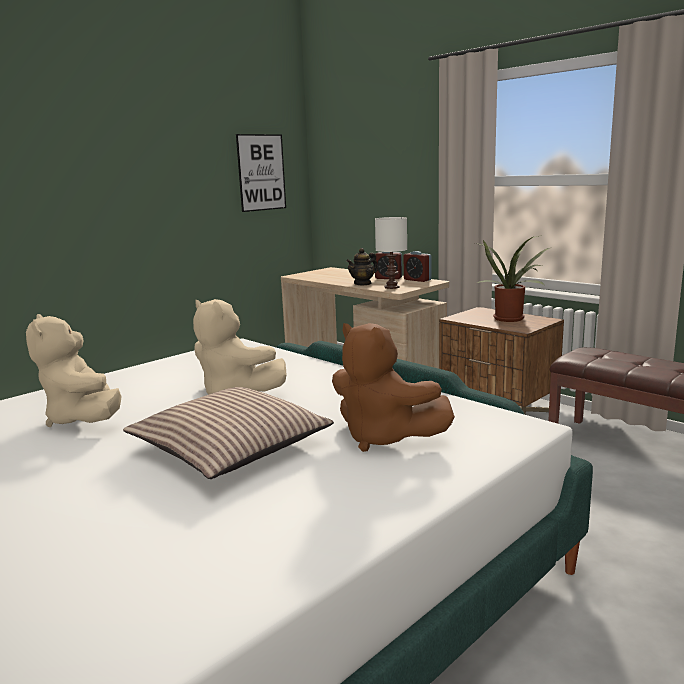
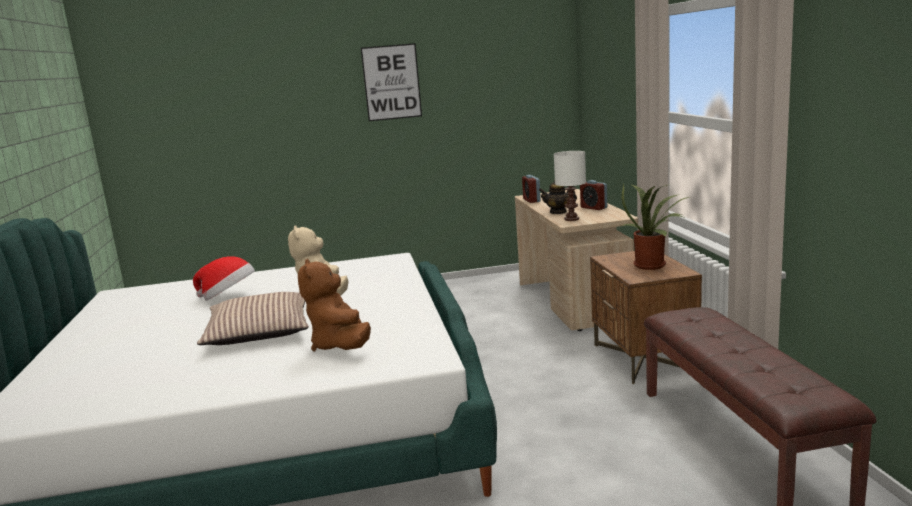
camera: 35 degrees right, 0 degrees up
beige plush toy [26,314,122,427] -> hat [193,256,255,301]
picture [236,134,286,212] -> picture moved to [361,43,422,121]
alarm clock [404,251,432,282] -> alarm clock moved to [522,175,541,203]

